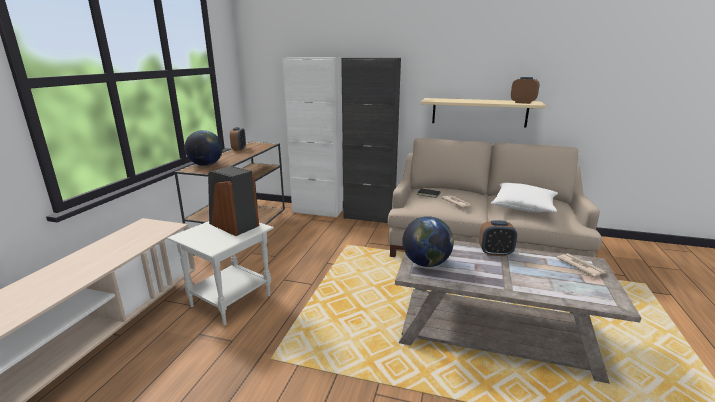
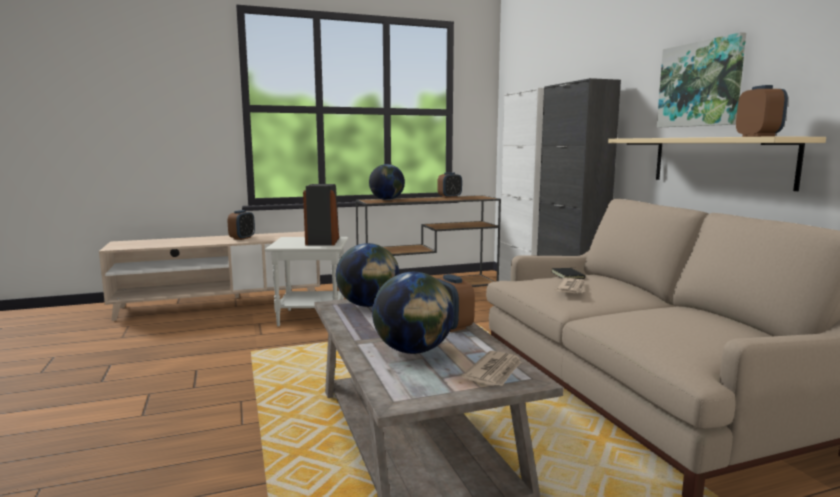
camera: 55 degrees right, 10 degrees down
white pillow [491,183,558,212] -> none
none -> alarm clock [228,210,255,240]
none -> globe [372,272,454,354]
none -> picture [657,32,746,127]

